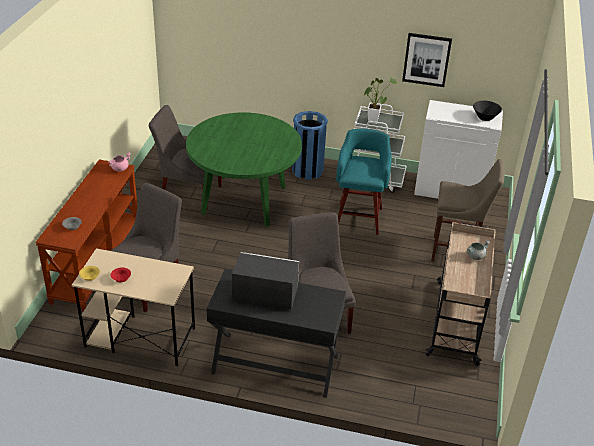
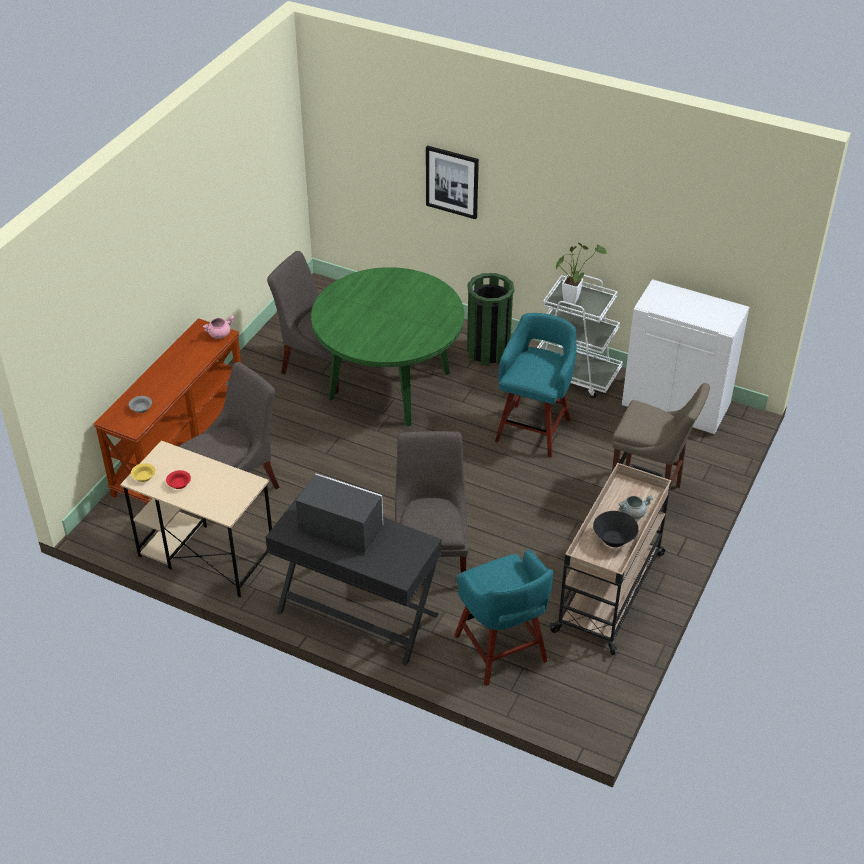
camera: 15 degrees right, 5 degrees up
blue trash can [292,111,328,180] -> green trash can [467,273,514,366]
picture [402,33,452,87] -> picture moved to [426,145,479,219]
black bowl [473,101,502,121] -> black bowl moved to [593,511,639,547]
none -> turquoise stool [454,549,553,686]

